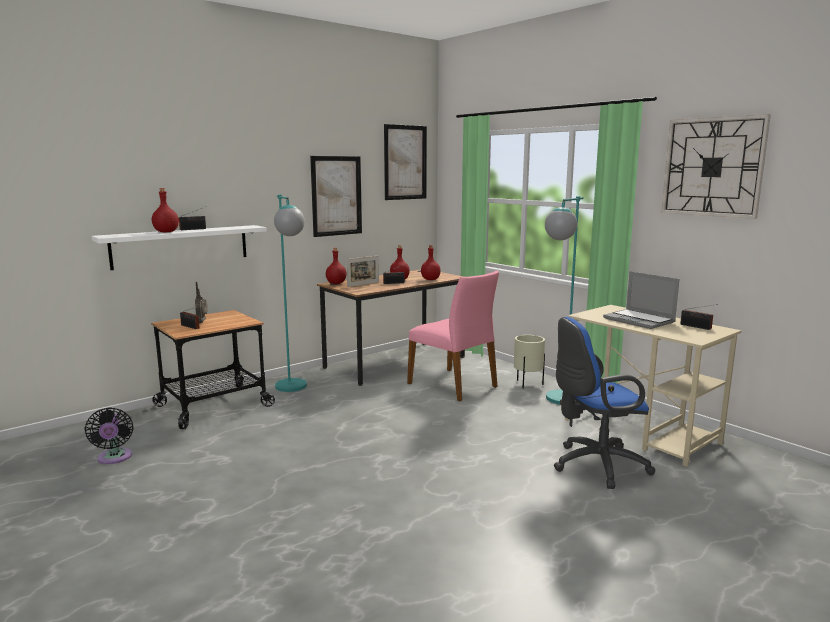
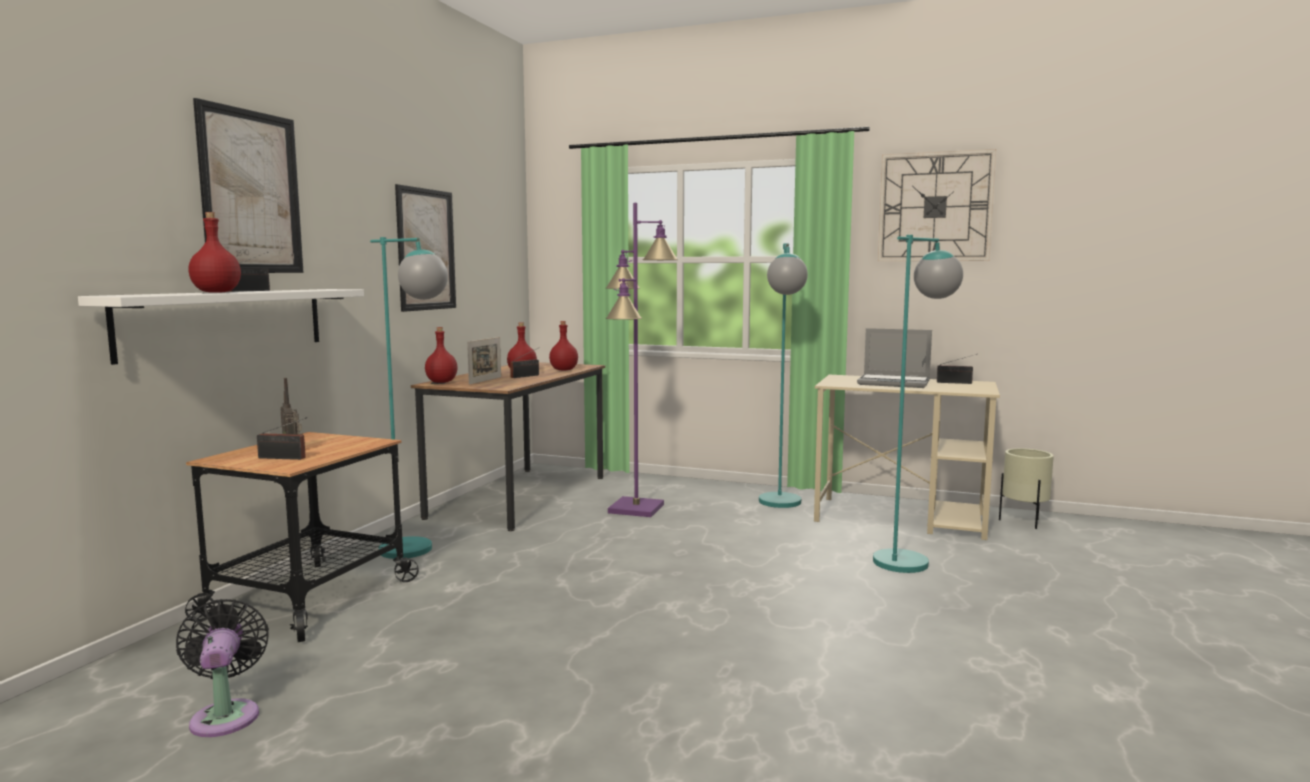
camera: 30 degrees left, 5 degrees down
black fan [84,407,134,464] -> black fan turned 150 degrees counterclockwise [176,599,269,737]
picture [384,124,427,200] -> picture moved to [193,98,304,273]
pink chair [407,271,499,401] -> purple floor lamp [606,203,678,517]
beige planter [514,335,545,389] -> beige planter moved to [999,448,1054,529]
blue office chair [554,317,655,489] -> turquoise floor lamp [873,235,963,573]

